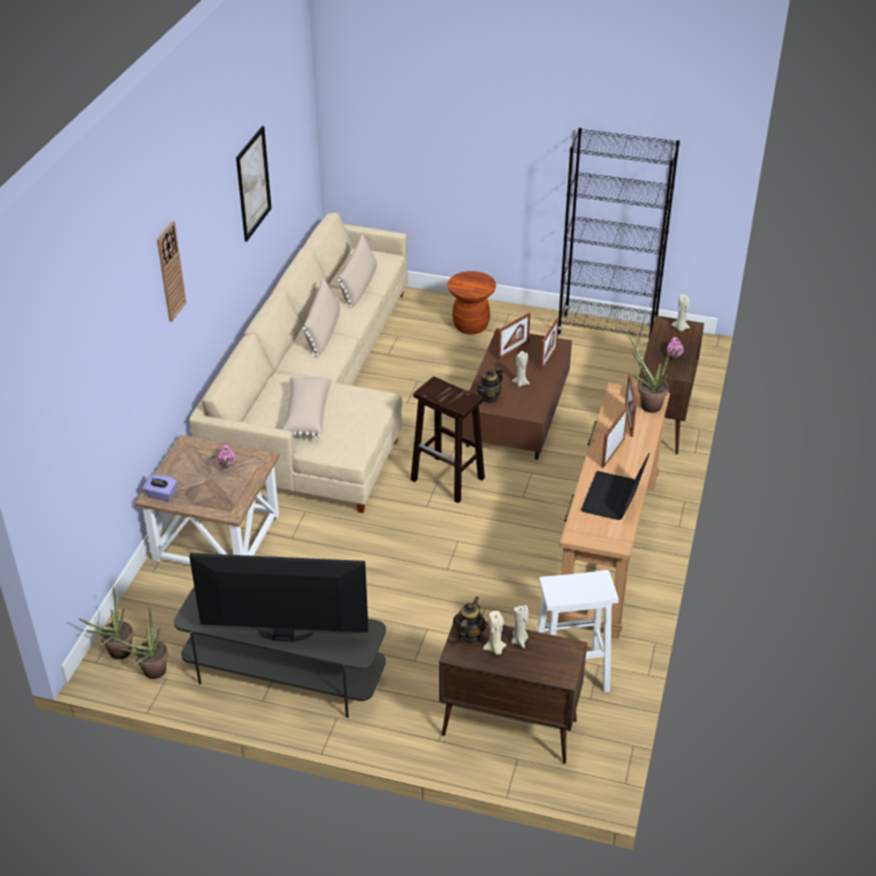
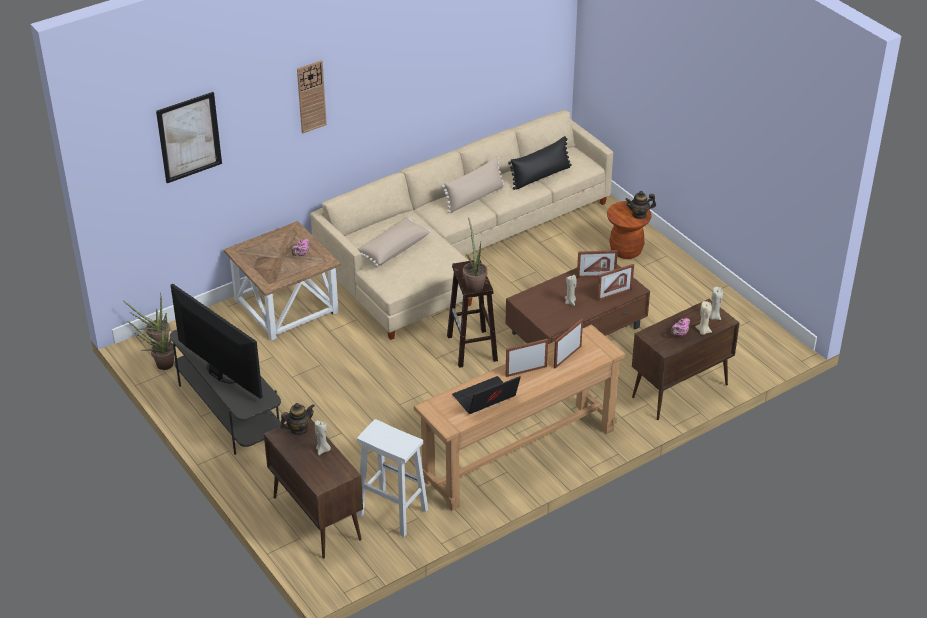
camera: 40 degrees right, 0 degrees up
purple tissue box [143,474,177,501] -> none
picture [236,126,272,242] -> picture moved to [156,92,222,183]
beige pillow [337,235,377,308] -> black pillow [508,136,572,190]
teapot [477,367,503,403] -> teapot moved to [625,191,656,219]
beige candle [483,611,507,655] -> beige candle moved to [696,301,712,335]
black bookcase [558,128,680,342] -> none
potted plant [627,332,671,413] -> potted plant moved to [463,217,488,292]

